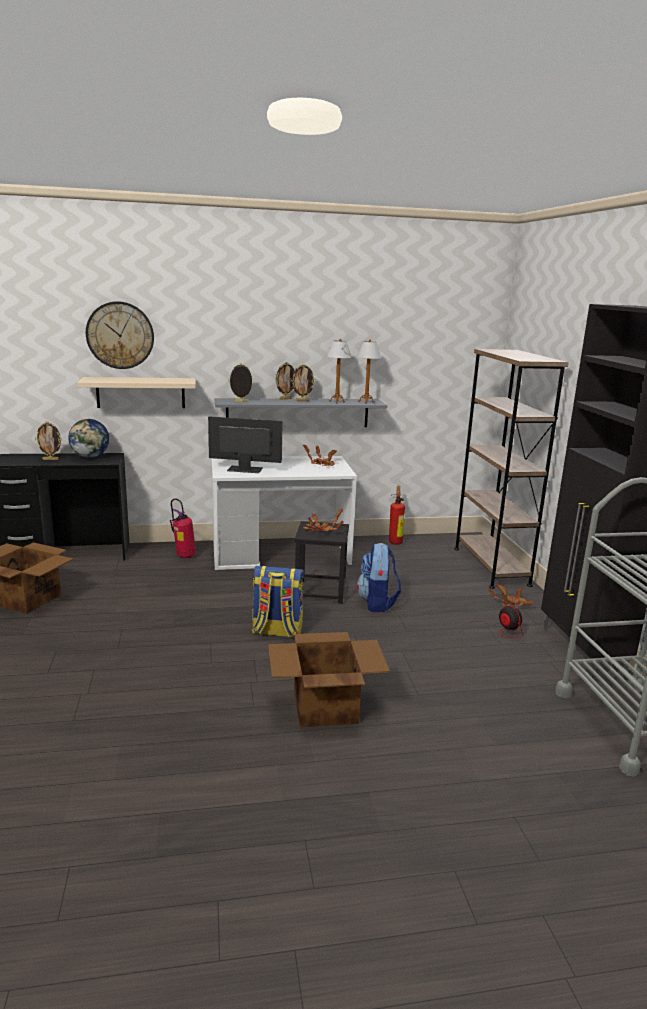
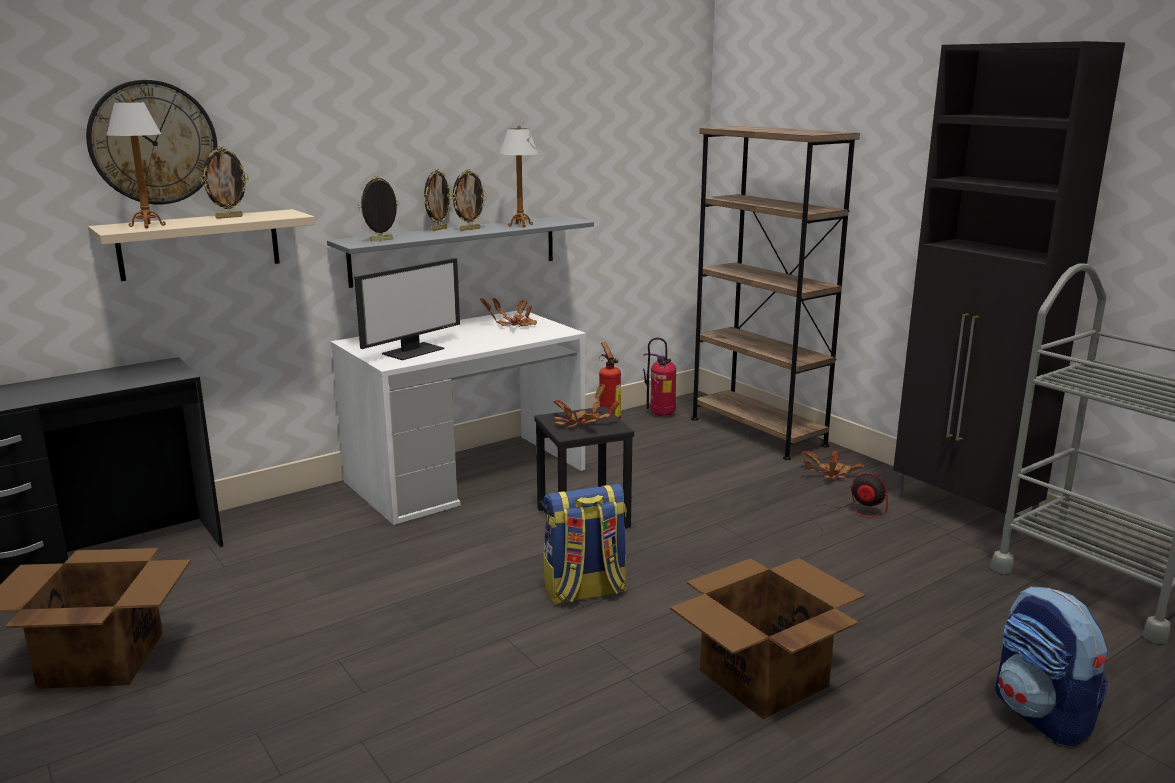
camera: 25 degrees left, 0 degrees up
picture frame [35,421,62,460] -> picture frame moved to [200,146,249,219]
globe [68,419,109,458] -> none
fire extinguisher [170,498,196,558] -> fire extinguisher moved to [643,337,676,416]
monitor [208,416,283,473] -> monitor turned 150 degrees clockwise [354,258,460,360]
table lamp [357,340,381,404] -> table lamp moved to [106,98,165,228]
backpack [357,543,401,612] -> backpack moved to [995,586,1108,747]

